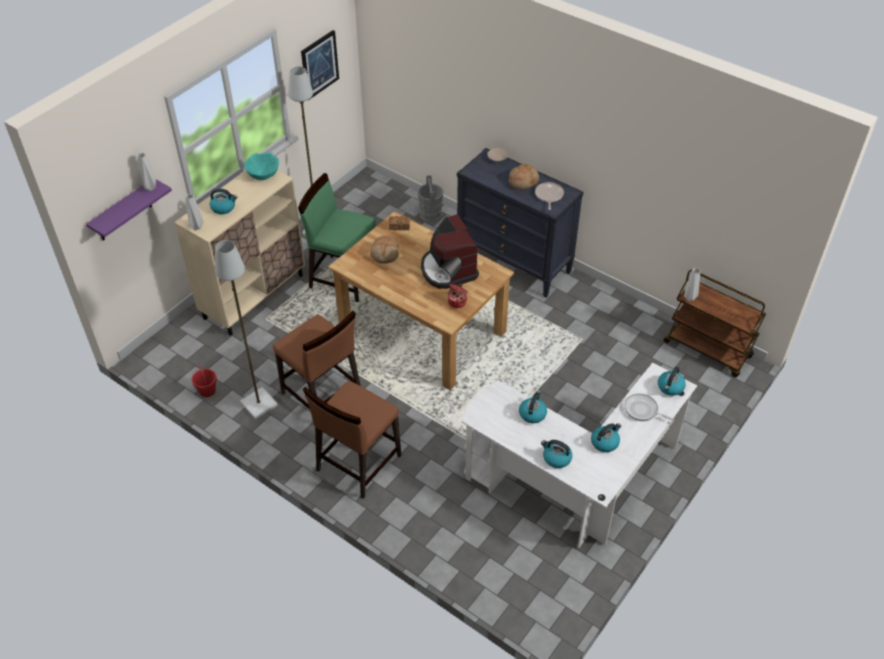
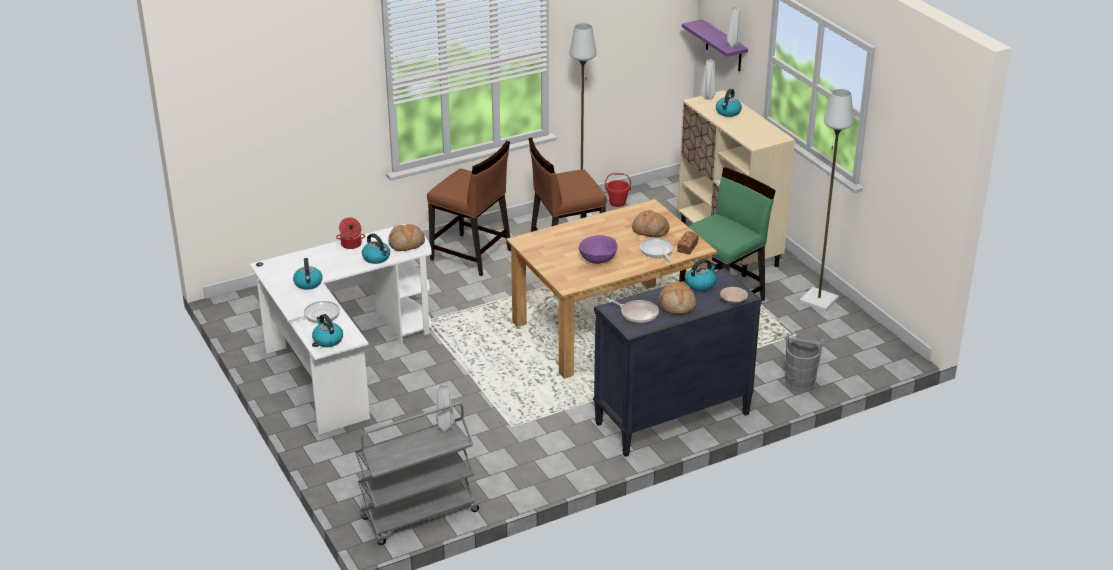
camera: 115 degrees right, 15 degrees down
turquoise bowl [244,152,279,180] -> none
picture [301,30,339,100] -> none
brown chair [303,381,401,499] -> brown chair turned 150 degrees clockwise [427,141,511,276]
coffee machine [421,214,479,289] -> purple bowl [579,235,618,264]
cooking pot [448,283,468,308] -> cooking pot moved to [336,217,365,249]
kettle [541,440,572,468] -> kettle moved to [685,259,717,291]
brown cart [664,269,766,377] -> grey cart [355,402,479,545]
none -> bread [388,224,425,251]
none -> frying pan [640,238,674,263]

